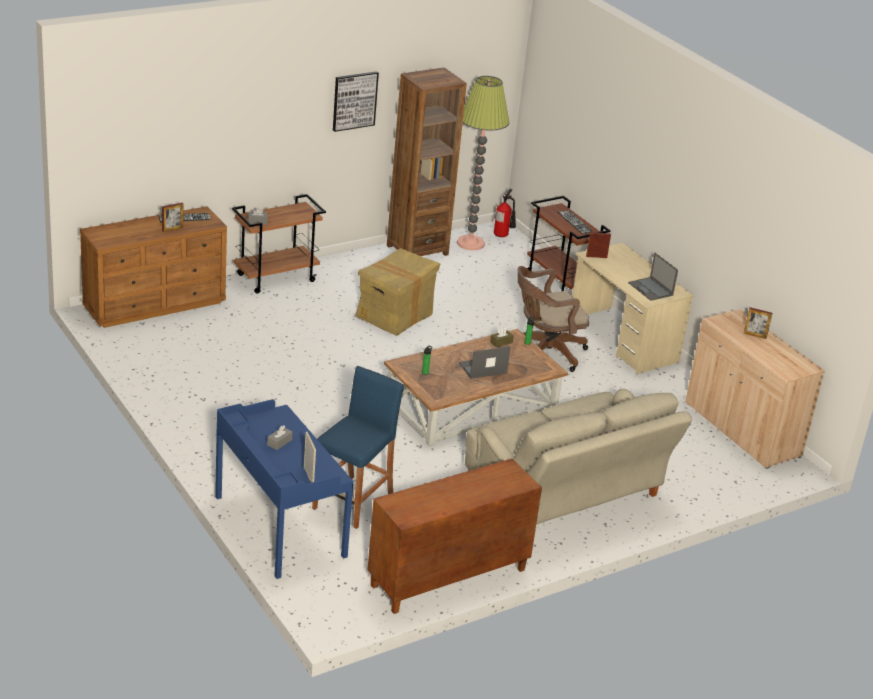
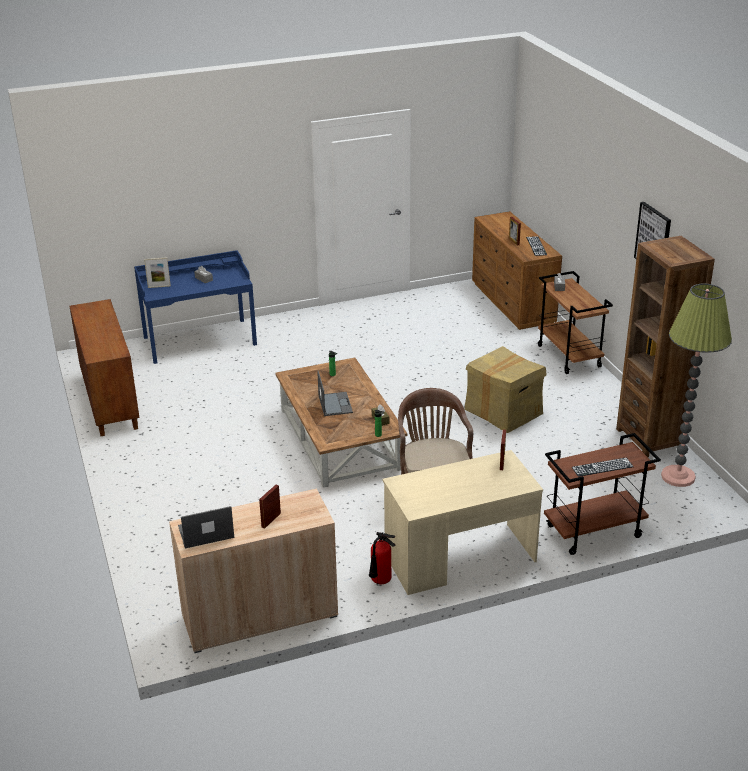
camera: 105 degrees right, 0 degrees up
blue stool [312,366,404,529] -> none
beige sofa [465,389,692,524] -> none
fire extinguisher [494,189,516,237] -> fire extinguisher moved to [369,532,395,584]
laptop [628,253,678,301] -> laptop moved to [178,506,235,548]

